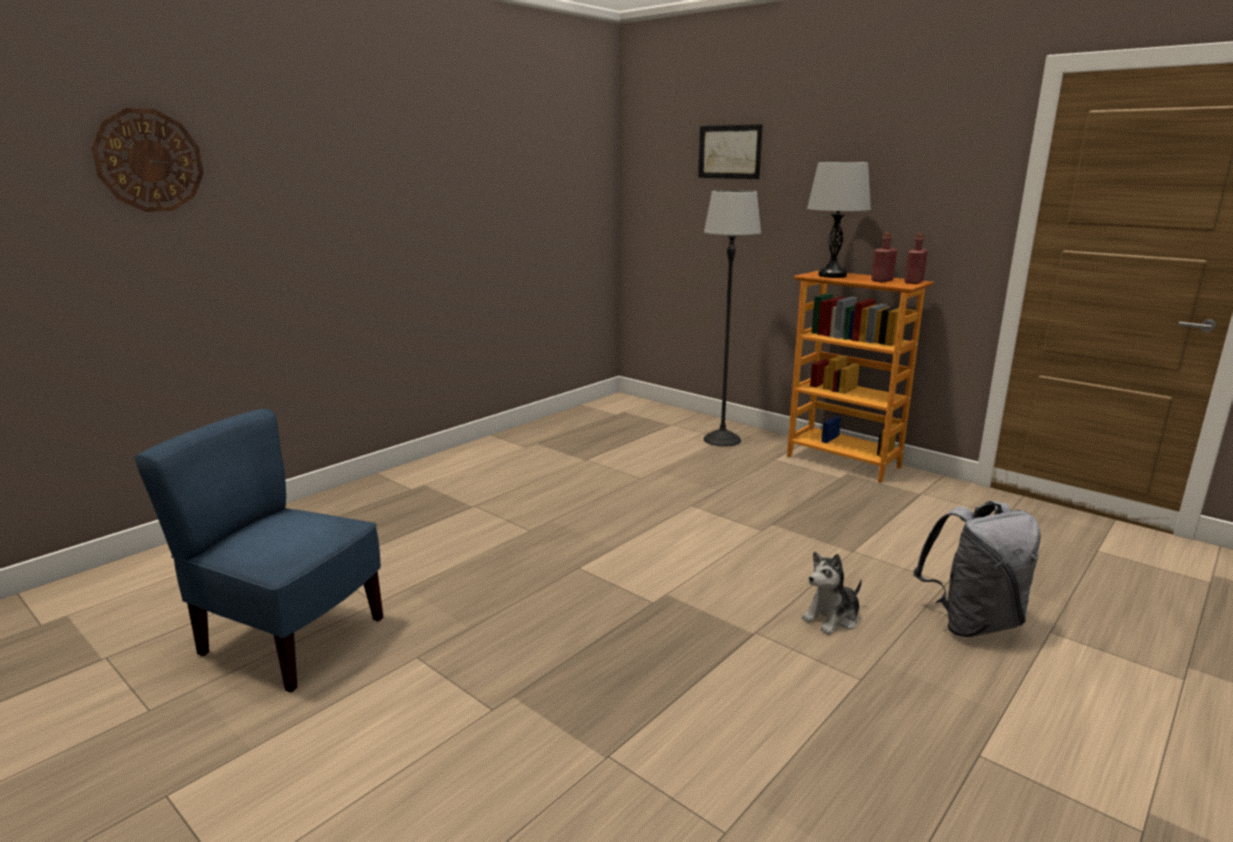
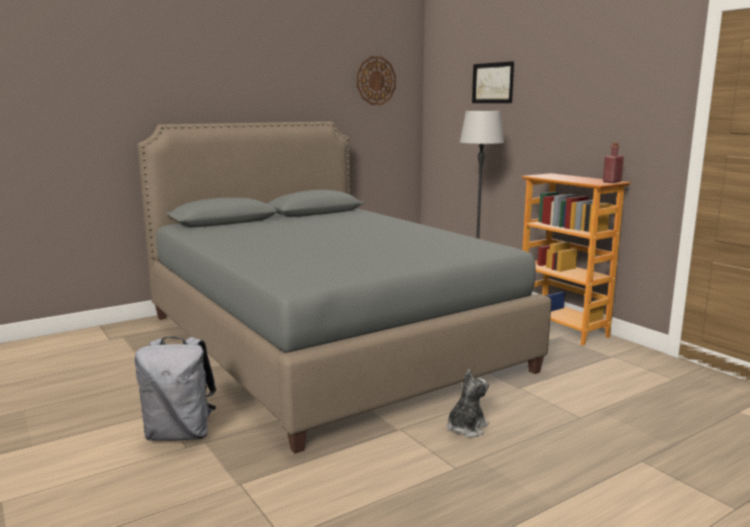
camera: 15 degrees right, 5 degrees down
wall clock [92,108,204,212] -> wall clock moved to [357,56,396,105]
blue chair [134,409,383,693] -> none
plush toy [801,551,862,635] -> plush toy turned 150 degrees clockwise [447,370,489,437]
grey table lamp [807,162,871,278] -> none
red bottle [871,232,897,283] -> none
grey backpack [913,500,1041,637] -> grey backpack moved to [135,337,216,441]
none -> grey bed [137,122,551,454]

